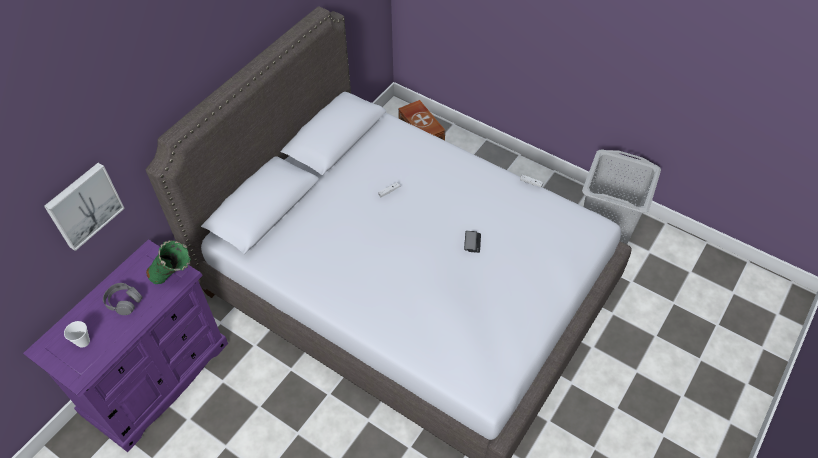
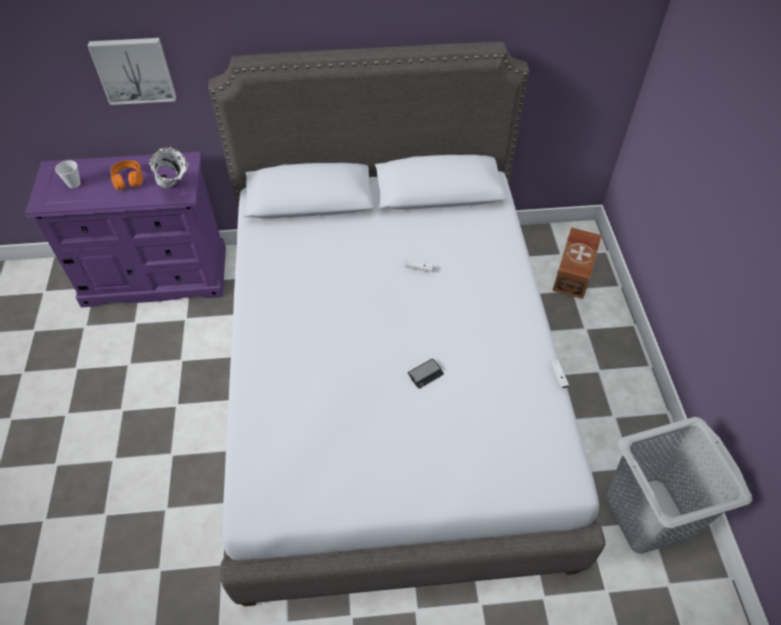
camera: 50 degrees right, 0 degrees up
grey headphones [103,283,143,315] -> orange headphones [110,160,143,190]
green vase [146,240,191,284] -> white vase [149,147,189,188]

